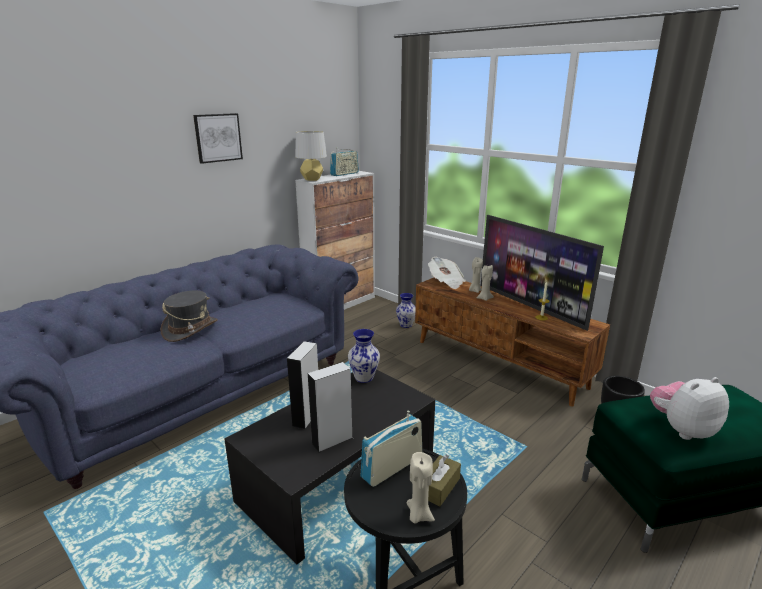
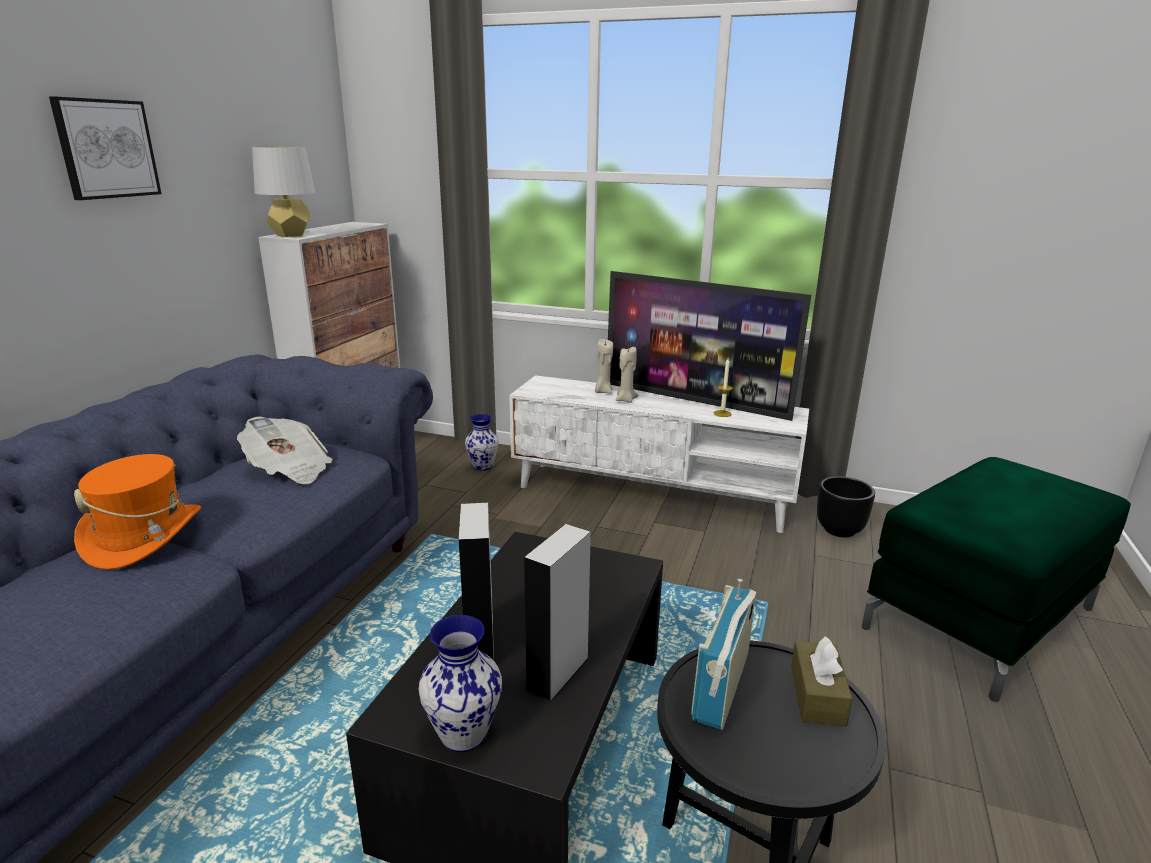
camera: 25 degrees left, 0 degrees up
grey hat [160,290,218,342] -> orange hat [74,454,201,570]
radio [330,147,359,176] -> none
vase [348,329,380,383] -> vase moved to [418,615,502,752]
beige candle [407,452,435,524] -> none
brown tv stand [415,278,610,407] -> white tv stand [509,375,809,533]
newspaper [428,257,466,289] -> newspaper moved to [237,417,333,484]
plush toy [650,377,729,440] -> none

